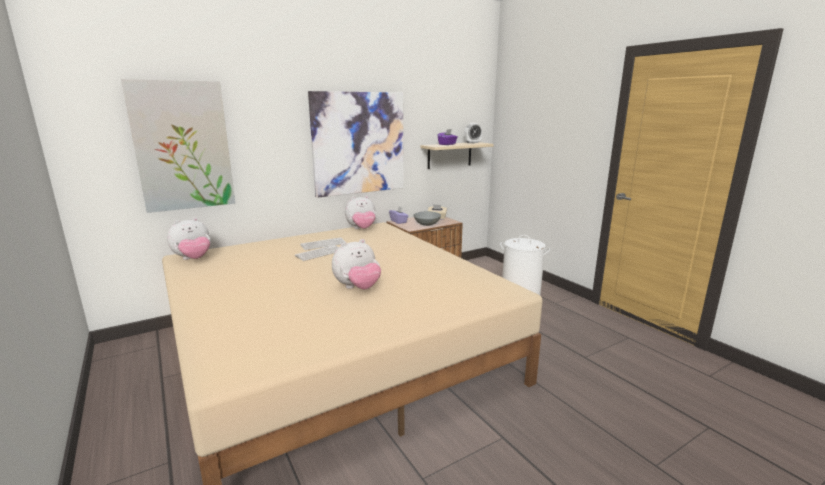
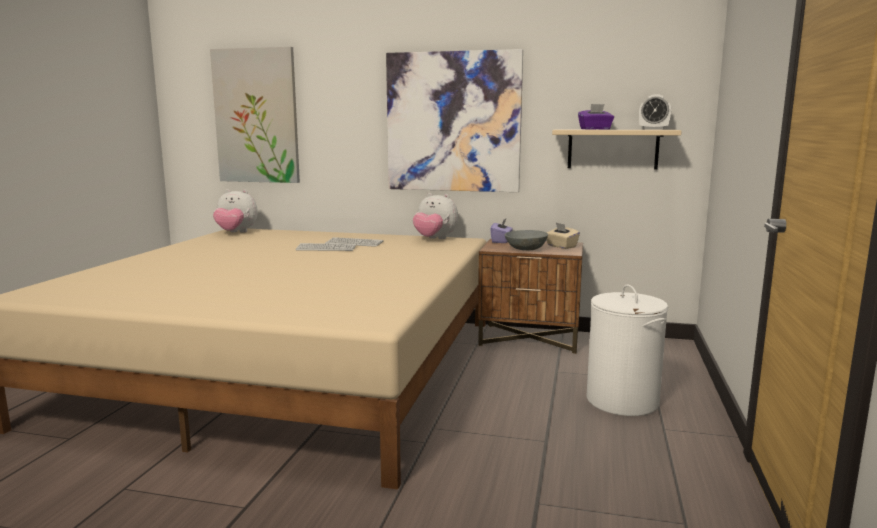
camera: 45 degrees right, 5 degrees down
plush toy [332,239,381,289] -> none

